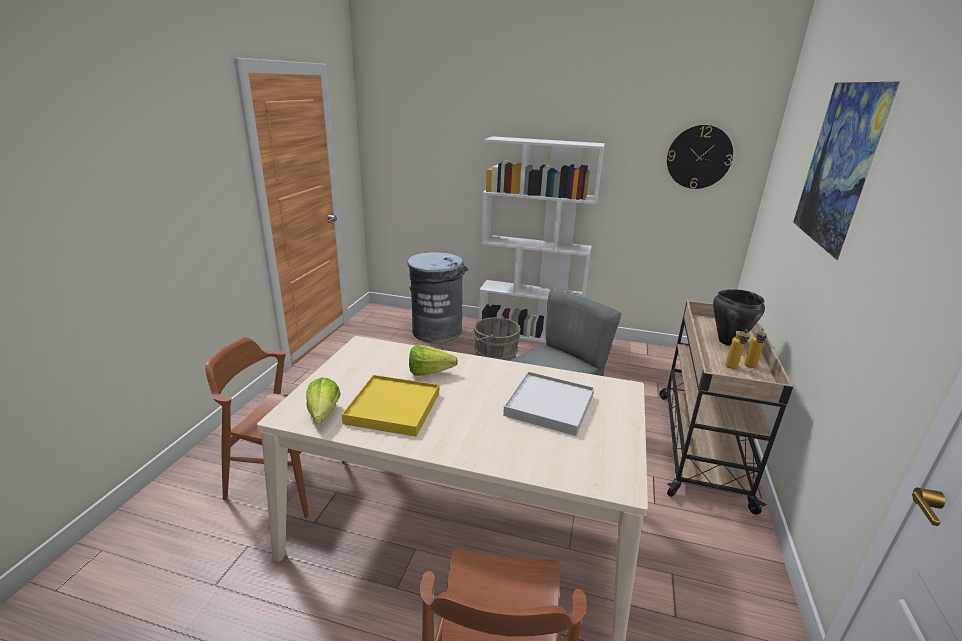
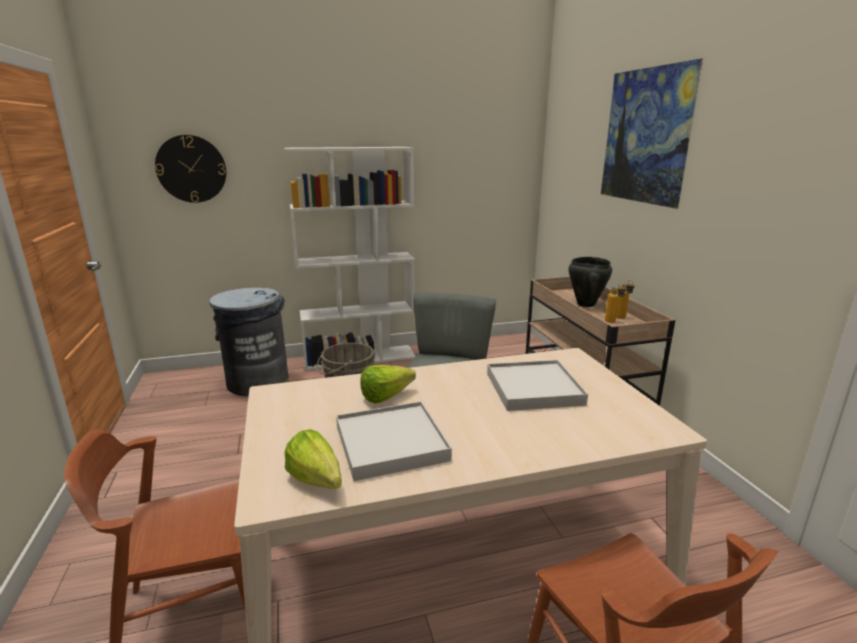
camera: 30 degrees left, 5 degrees down
yellow tray [342,375,439,437] -> white tray [336,401,452,481]
wall clock [667,125,733,189] -> wall clock moved to [155,135,226,203]

